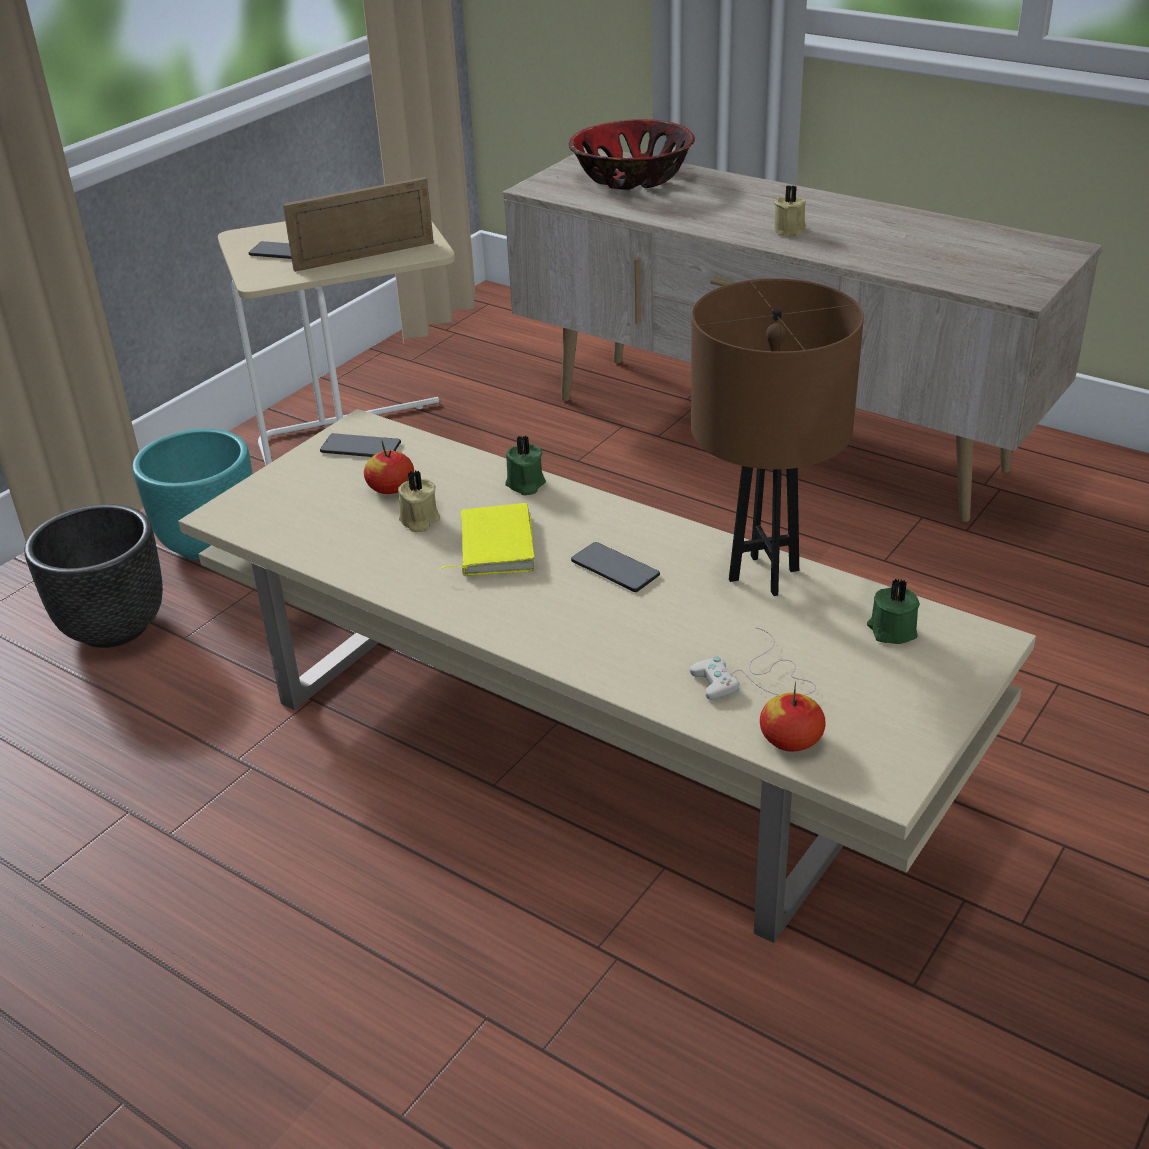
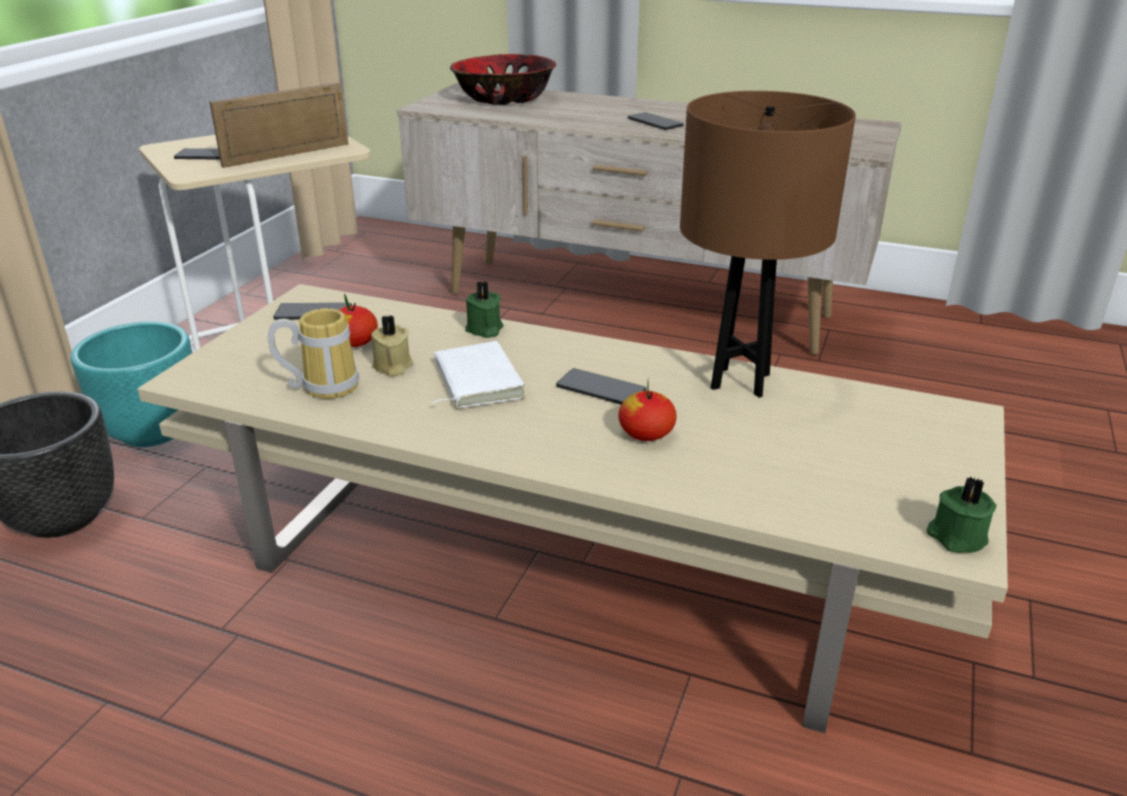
camera: 15 degrees left, 5 degrees down
yellow book [439,503,535,576] -> white book [432,341,525,408]
white game controller [690,627,816,700] -> none
apple [760,681,825,752] -> apple moved to [618,383,677,441]
beige candle [774,185,806,236] -> phone [628,112,684,130]
green candle [867,578,920,644] -> green candle moved to [926,476,997,553]
none -> mug [268,308,359,399]

